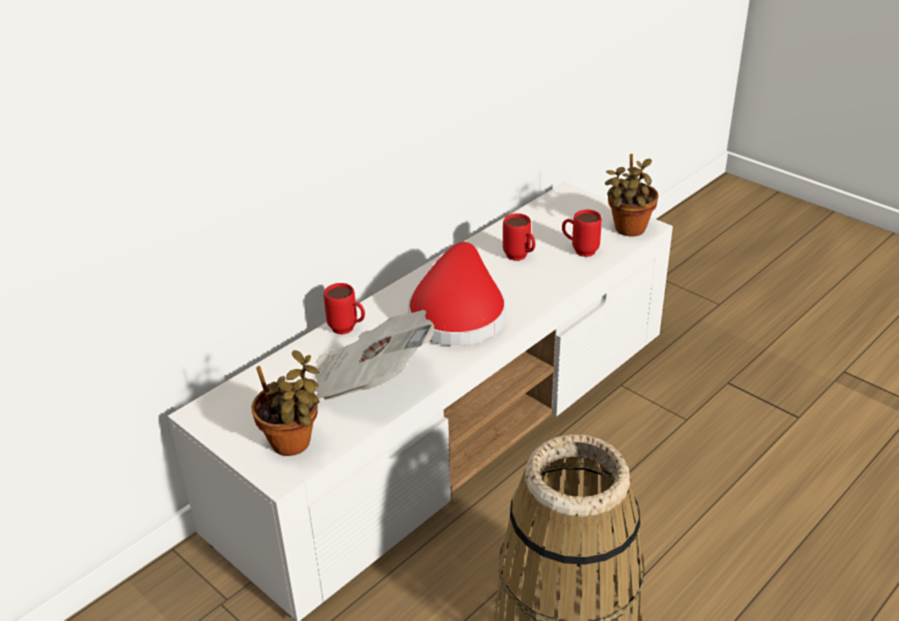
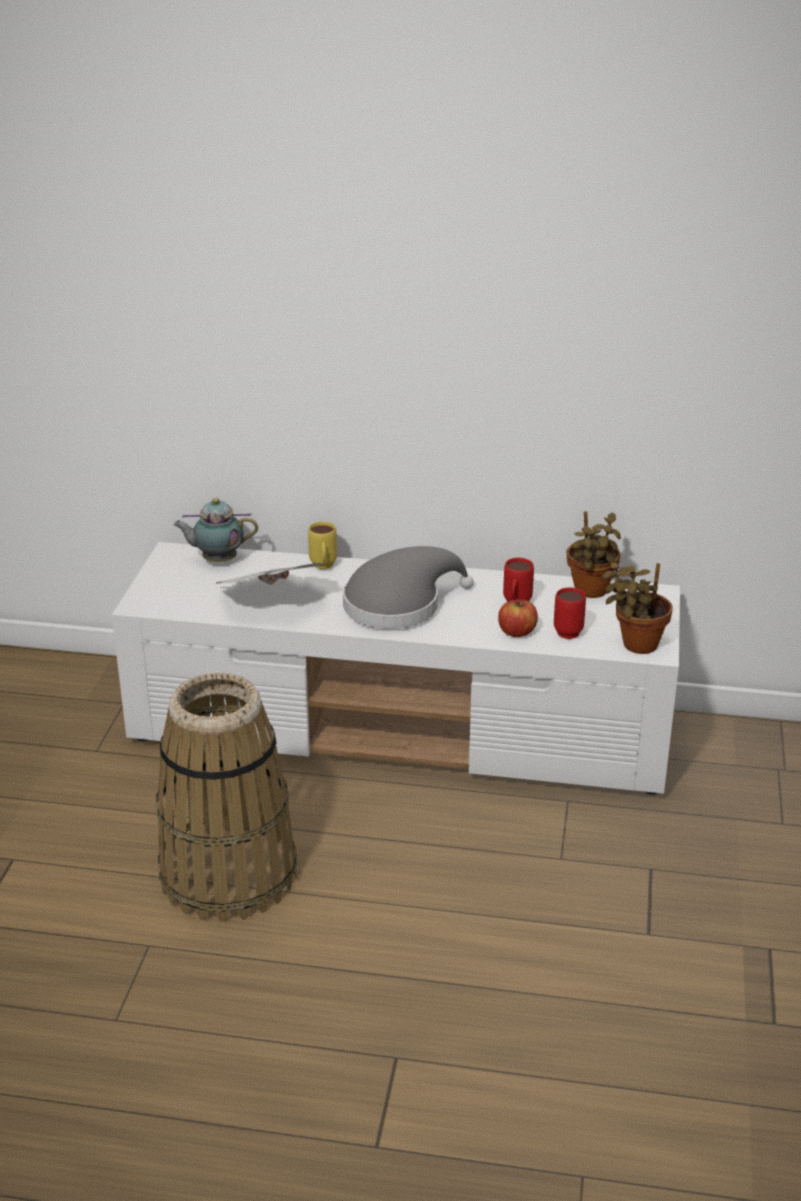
camera: 55 degrees right, 5 degrees down
potted plant [252,350,320,456] -> potted plant moved to [566,511,621,598]
red mug [324,283,365,335] -> yellow mug [308,521,337,569]
red hat [408,242,506,346] -> grey hat [343,546,474,629]
none -> teapot [173,498,258,562]
none -> apple [498,599,538,637]

